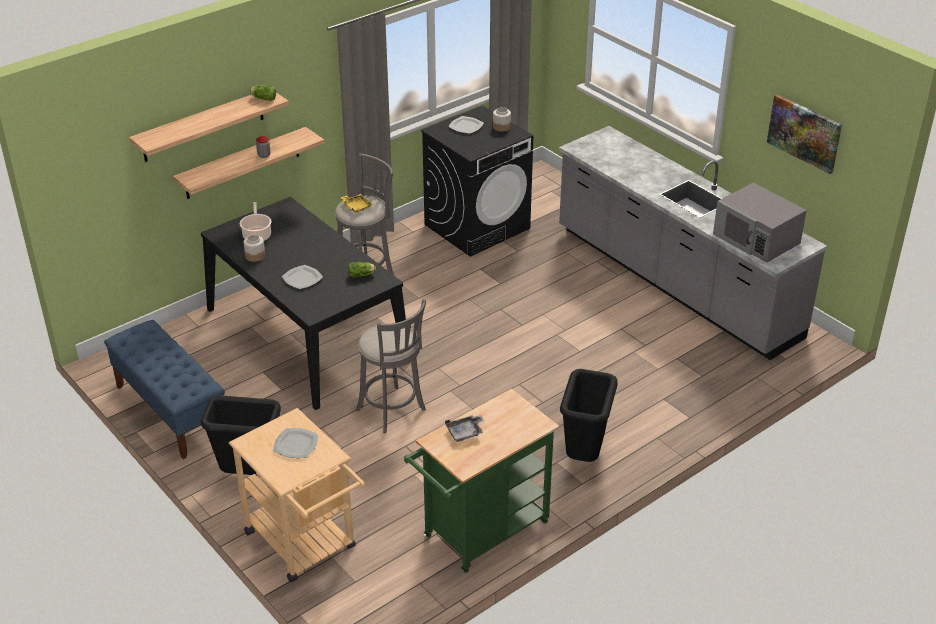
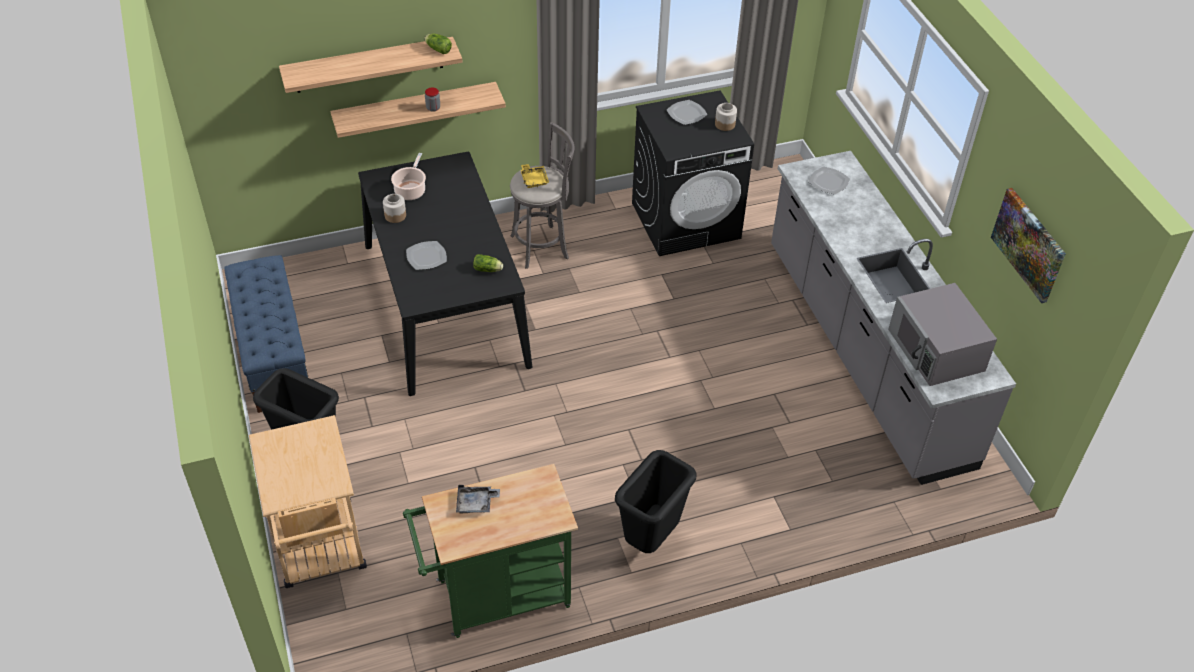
camera: 20 degrees right, 10 degrees up
plate [273,428,319,458] -> plate moved to [808,167,850,195]
grey stool [356,299,426,433] -> none

